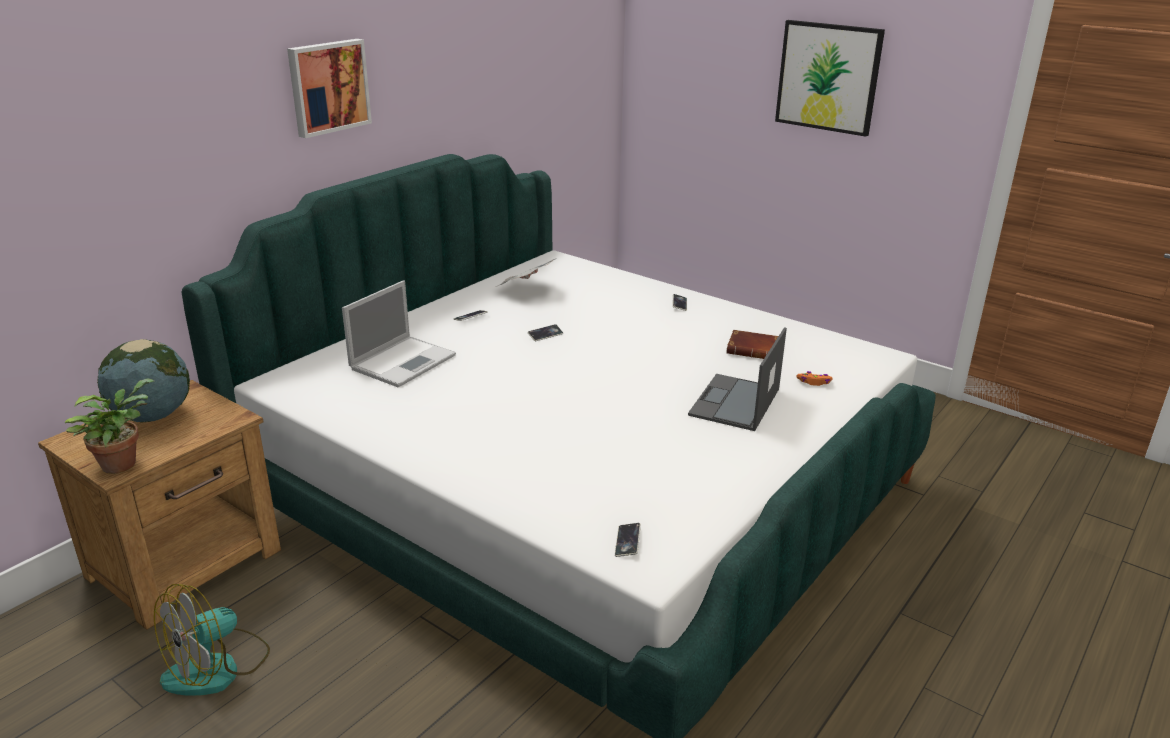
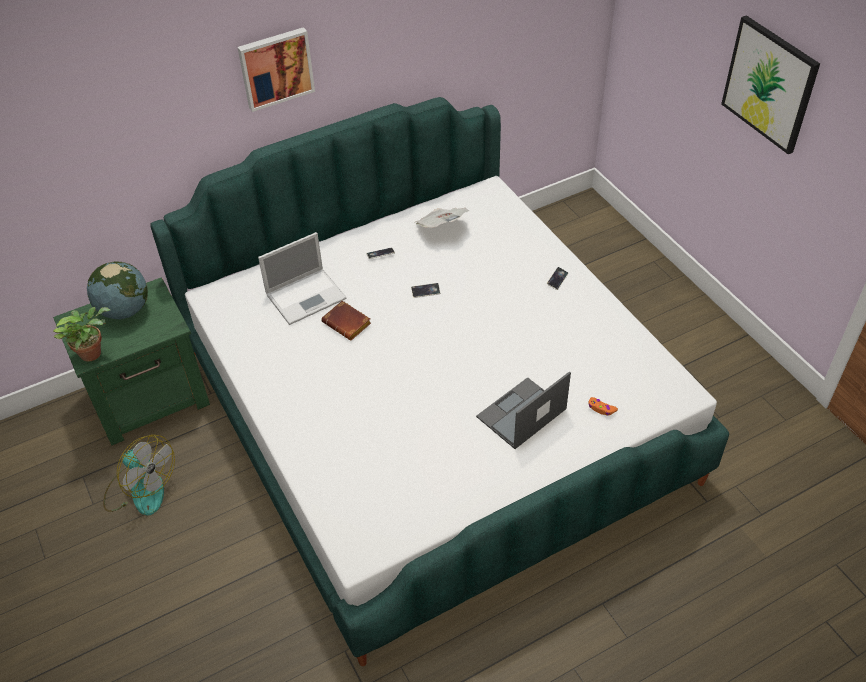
camera: 25 degrees right, 20 degrees up
brown nightstand [38,380,281,630] -> green nightstand [53,277,210,446]
fan [154,584,270,696] -> fan turned 120 degrees counterclockwise [103,435,175,516]
phone [615,523,641,557] -> none
brown book [727,330,778,359] -> brown book moved to [321,301,371,341]

